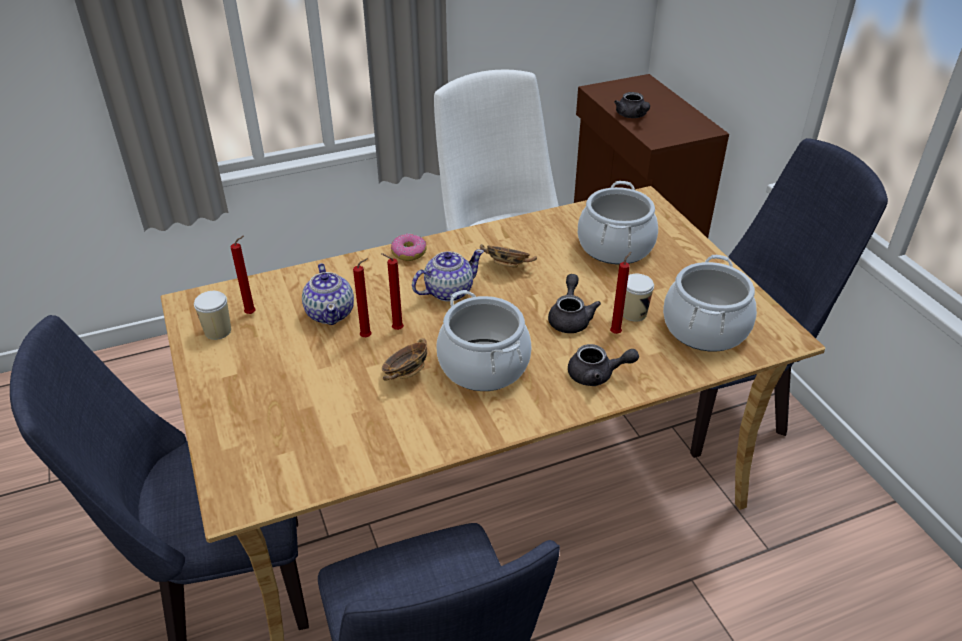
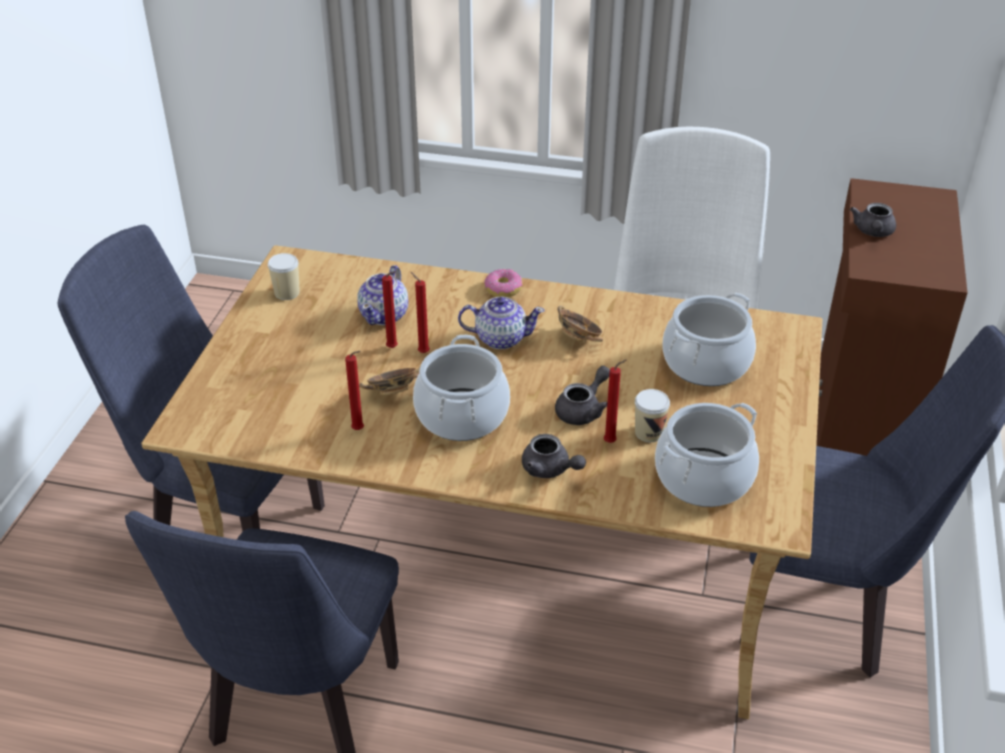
camera: 35 degrees right, 0 degrees up
red candle [231,236,256,314] -> red candle moved to [345,351,364,430]

